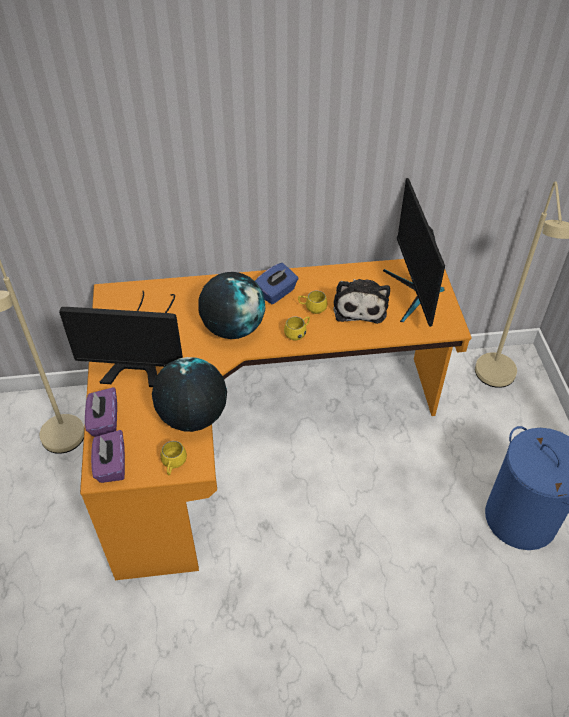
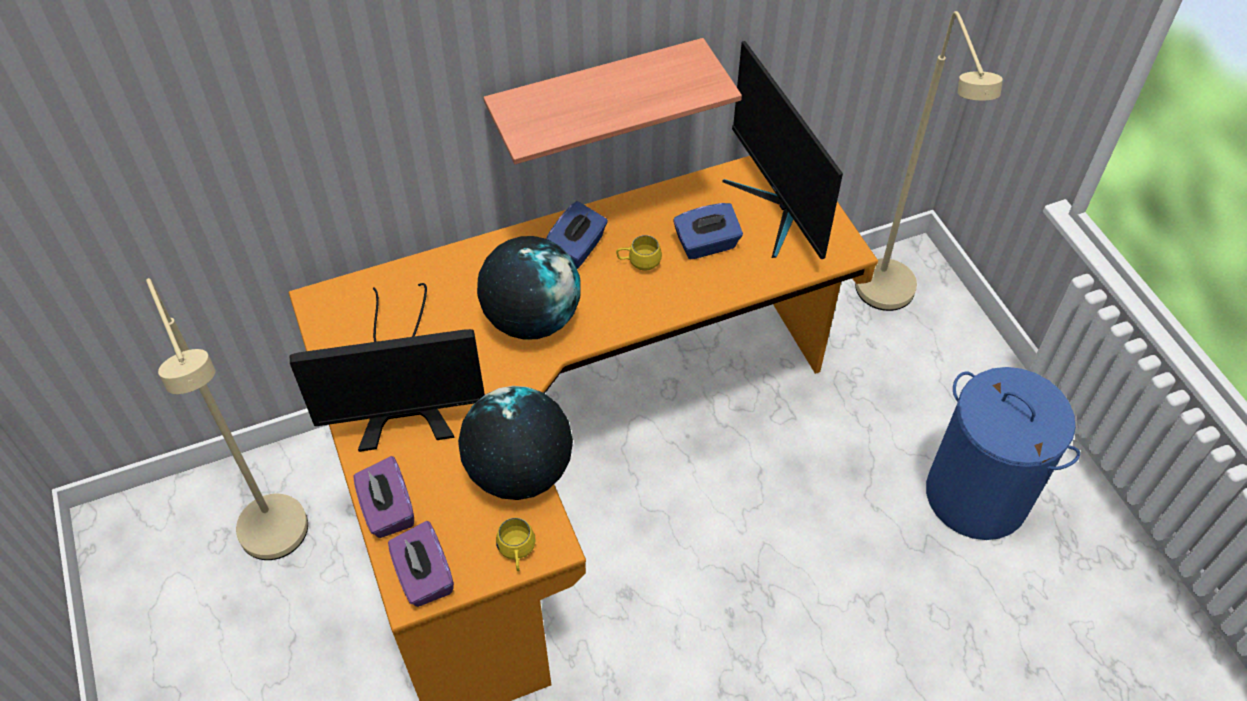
camera: 15 degrees left, 5 degrees up
yellow mug [284,316,310,341] -> none
plush toy [333,279,390,324] -> blue tissue box [673,203,743,260]
none -> shelf [484,38,742,164]

